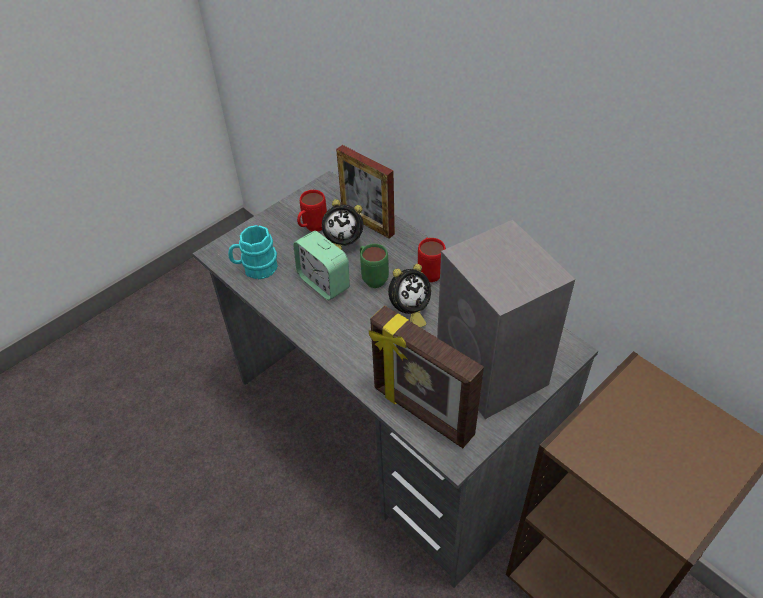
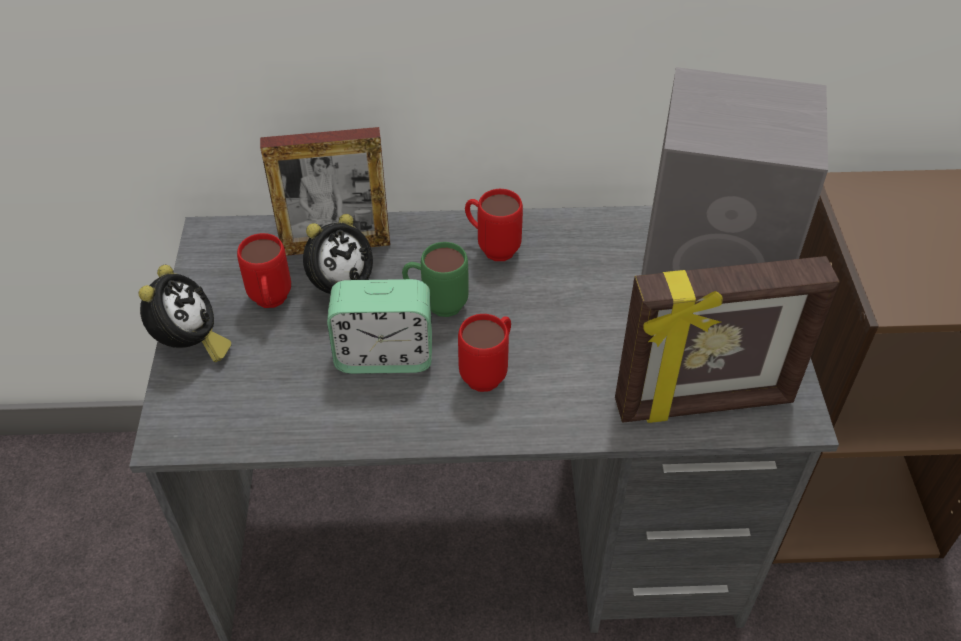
camera: 50 degrees left, 0 degrees up
turquoise mug [228,225,278,279] -> none
alarm clock [388,264,431,327] -> alarm clock moved to [138,265,231,362]
none -> red mug [458,314,511,392]

